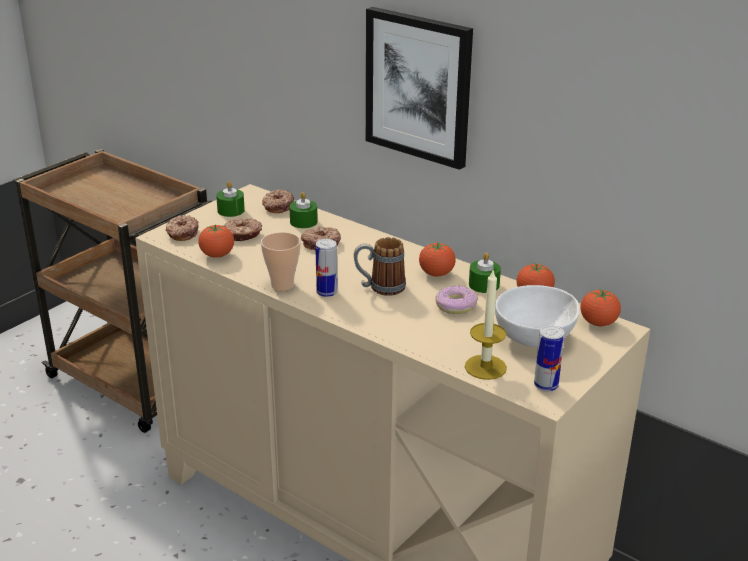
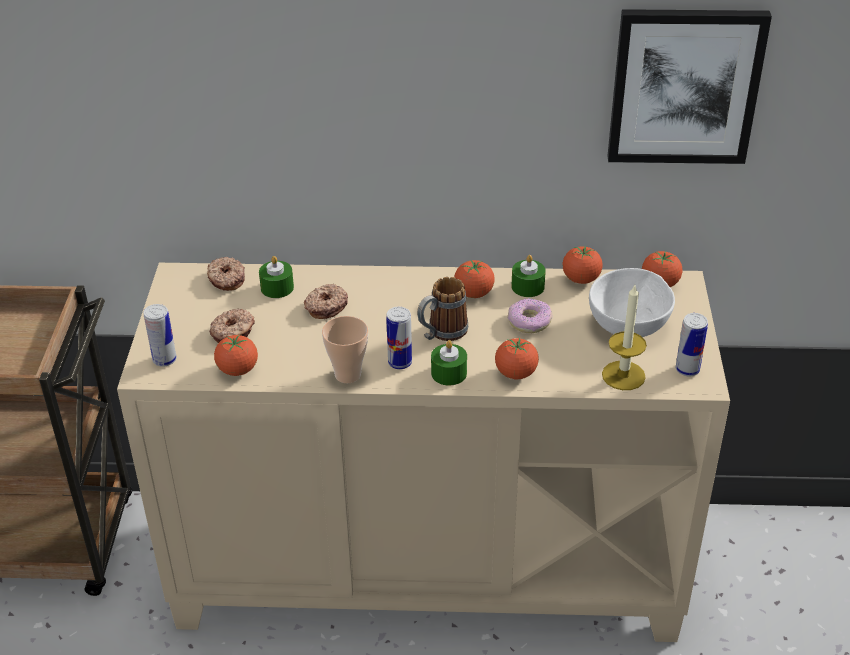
camera: 35 degrees left, 10 degrees up
donut [166,215,199,241] -> can [143,304,177,367]
green candle [216,181,245,217] -> green candle moved to [431,340,467,385]
picture [366,7,473,170] -> picture moved to [607,9,772,164]
none -> tomato [495,338,539,379]

